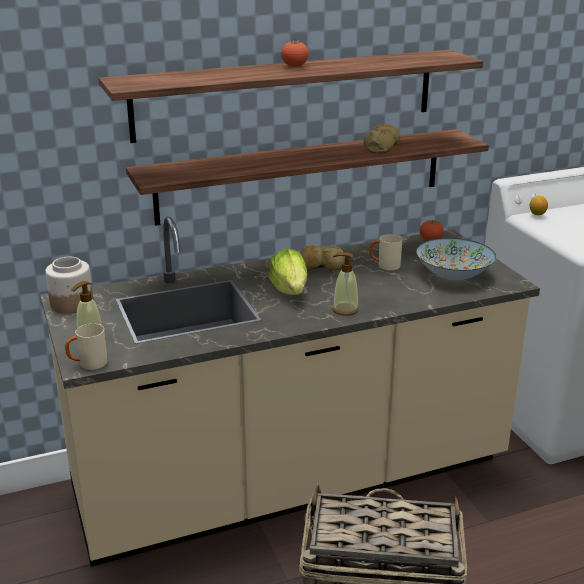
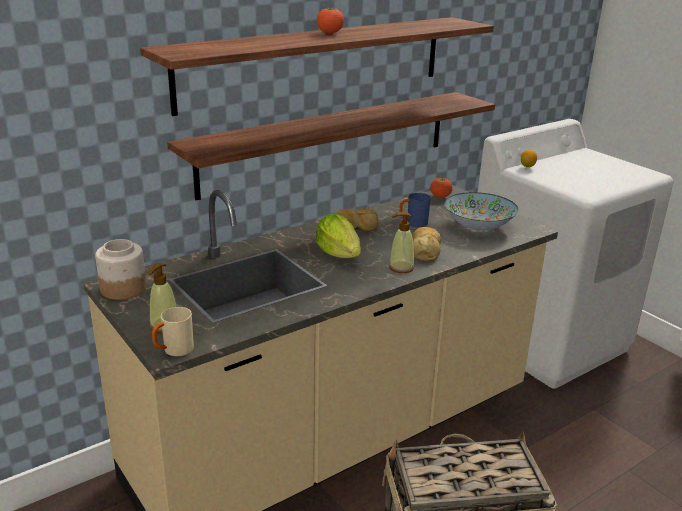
camera: 15 degrees left, 0 degrees up
bread [363,124,400,154] -> bread moved to [412,227,441,261]
beige mug [369,234,403,271] -> blue mug [399,193,431,227]

